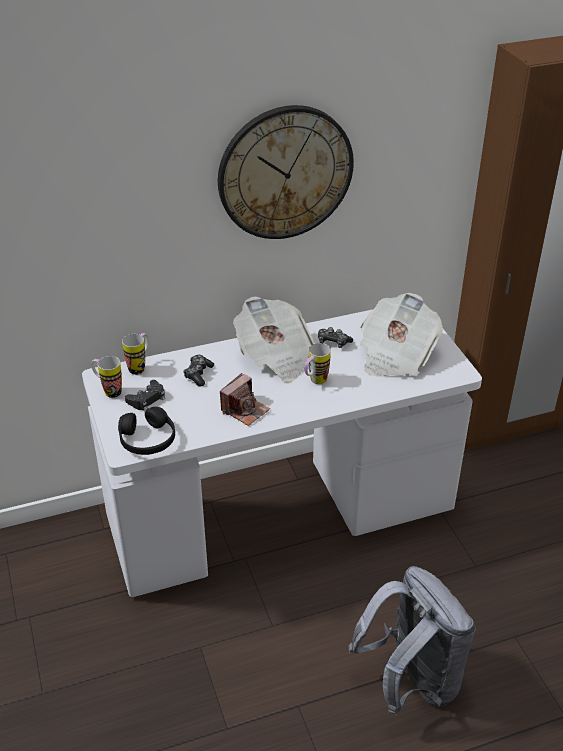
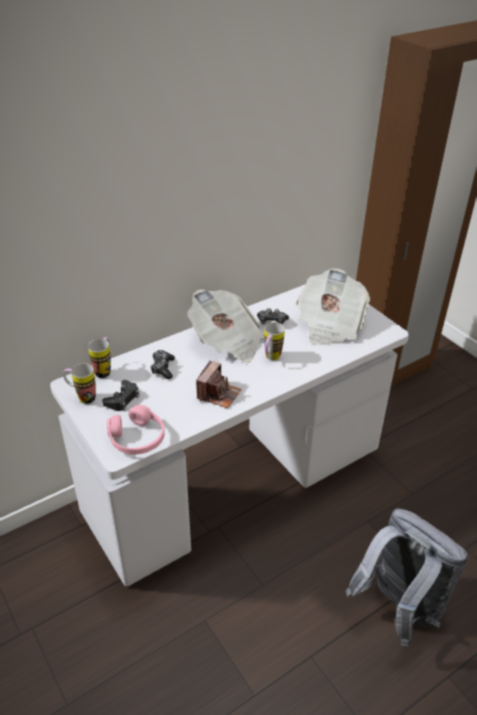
camera: 15 degrees left, 0 degrees up
black headphones [118,407,175,455] -> pink headphones [107,405,165,455]
wall clock [218,105,354,239] -> none

